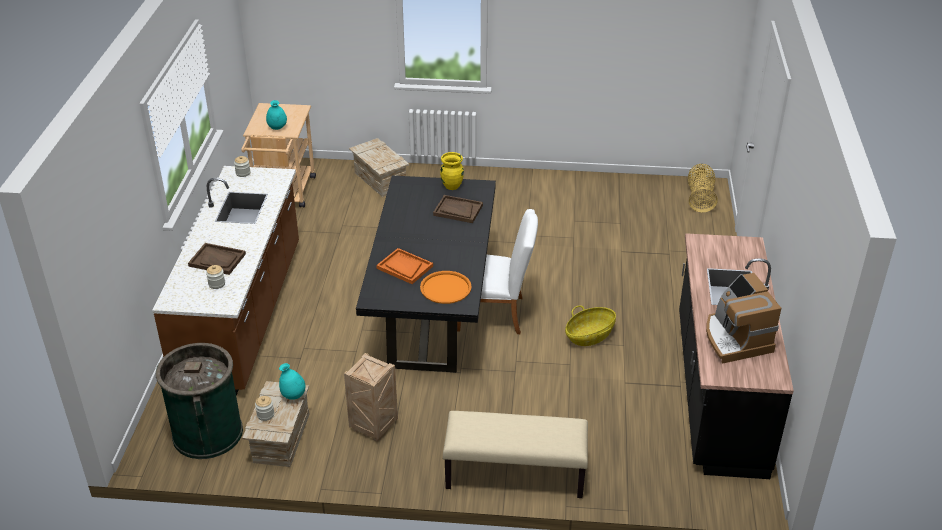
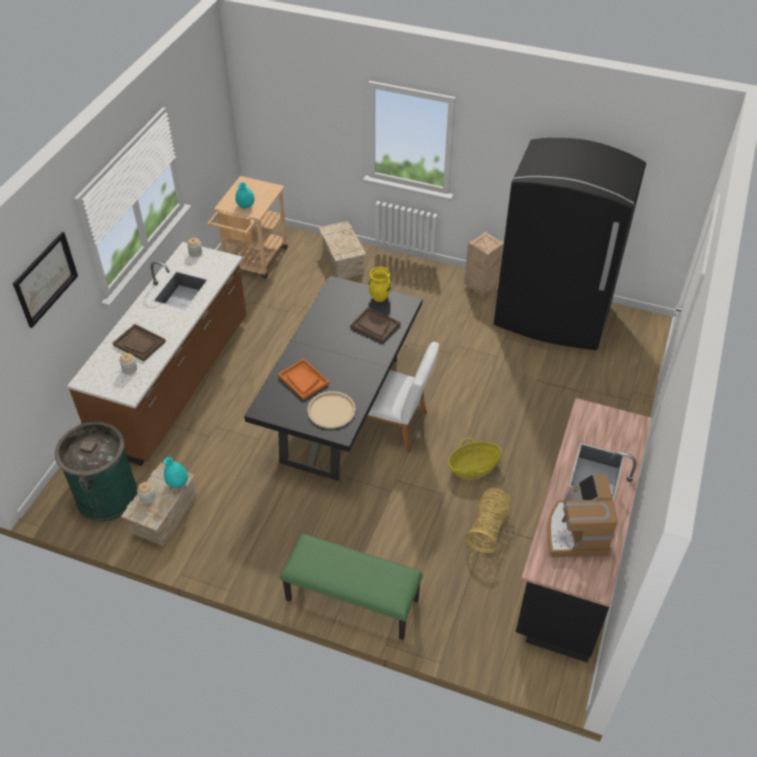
camera: 15 degrees right, 10 degrees up
crate [344,353,398,442] -> crate moved to [464,231,504,297]
orange tray [420,271,472,304] -> beige tray [307,391,356,428]
beige bench [443,411,588,498] -> green bench [280,534,422,640]
basket [688,164,718,212] -> basket moved to [465,488,512,553]
none -> picture [13,232,78,328]
none -> black fridge [494,138,646,350]

